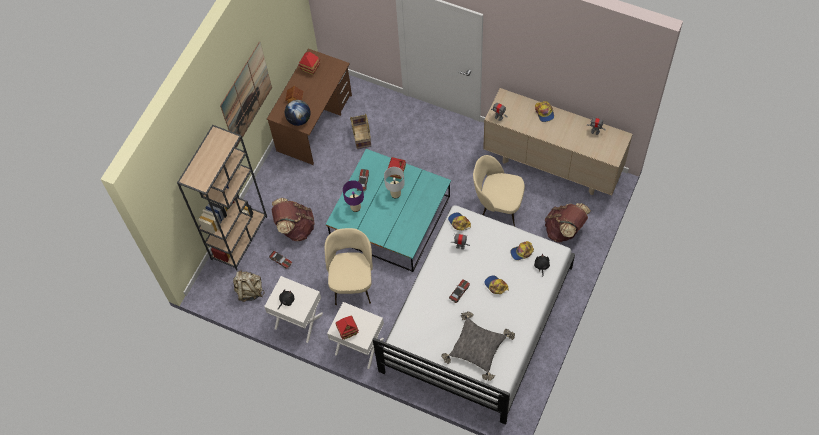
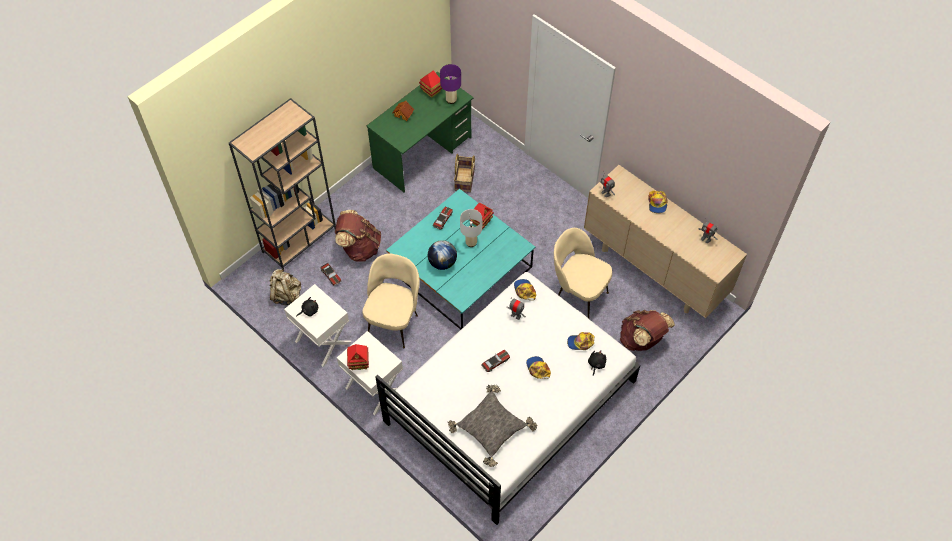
camera: 15 degrees right, 5 degrees down
picture [220,41,272,148] -> none
brown desk [267,49,352,165] -> green desk [367,71,474,192]
globe [285,100,311,126] -> globe moved to [428,240,457,270]
purple table lamp [343,180,364,212] -> purple table lamp moved to [440,64,461,104]

